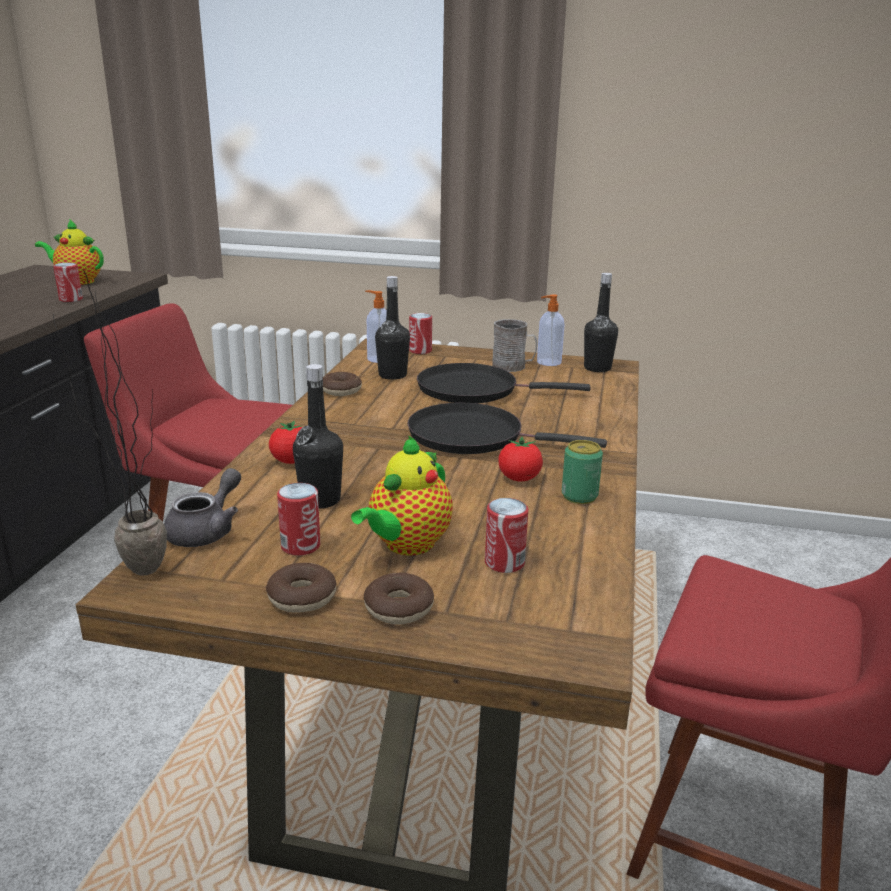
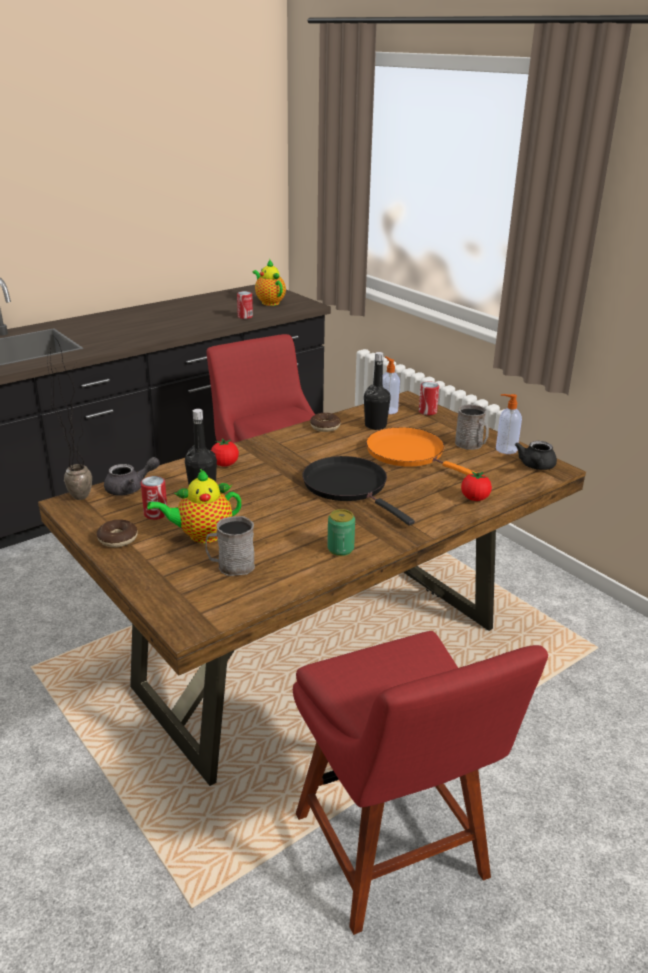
camera: 40 degrees right, 5 degrees up
donut [364,573,434,625] -> none
black frying pan [417,363,591,403] -> orange frying pan [366,427,477,475]
can [485,498,528,573] -> grey mug [205,516,255,576]
tomato [498,437,543,482] -> tomato moved to [461,471,492,501]
black bottle [584,273,618,372] -> black teapot [515,441,557,470]

